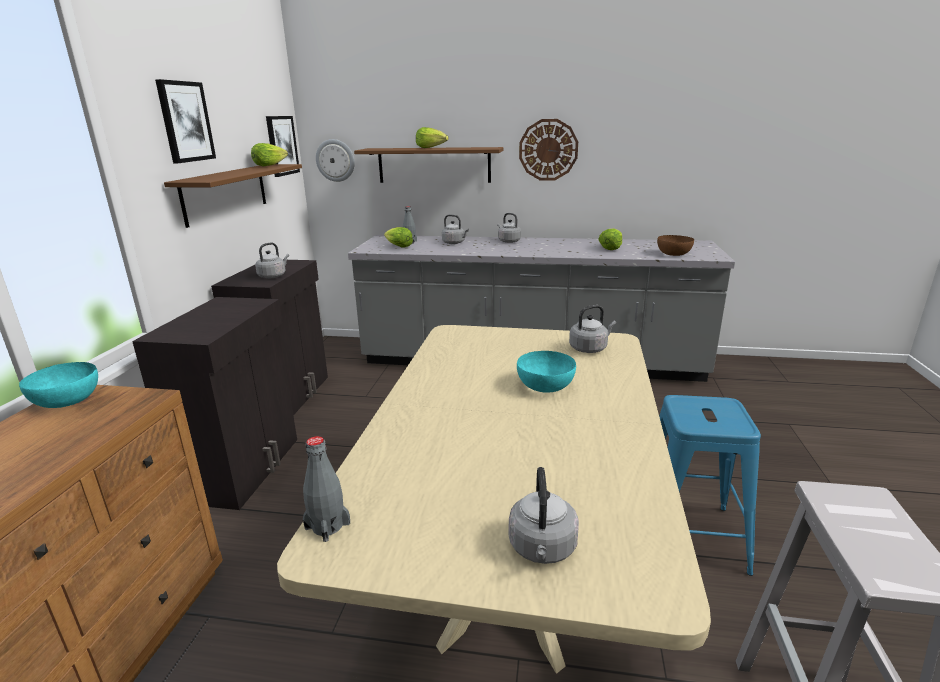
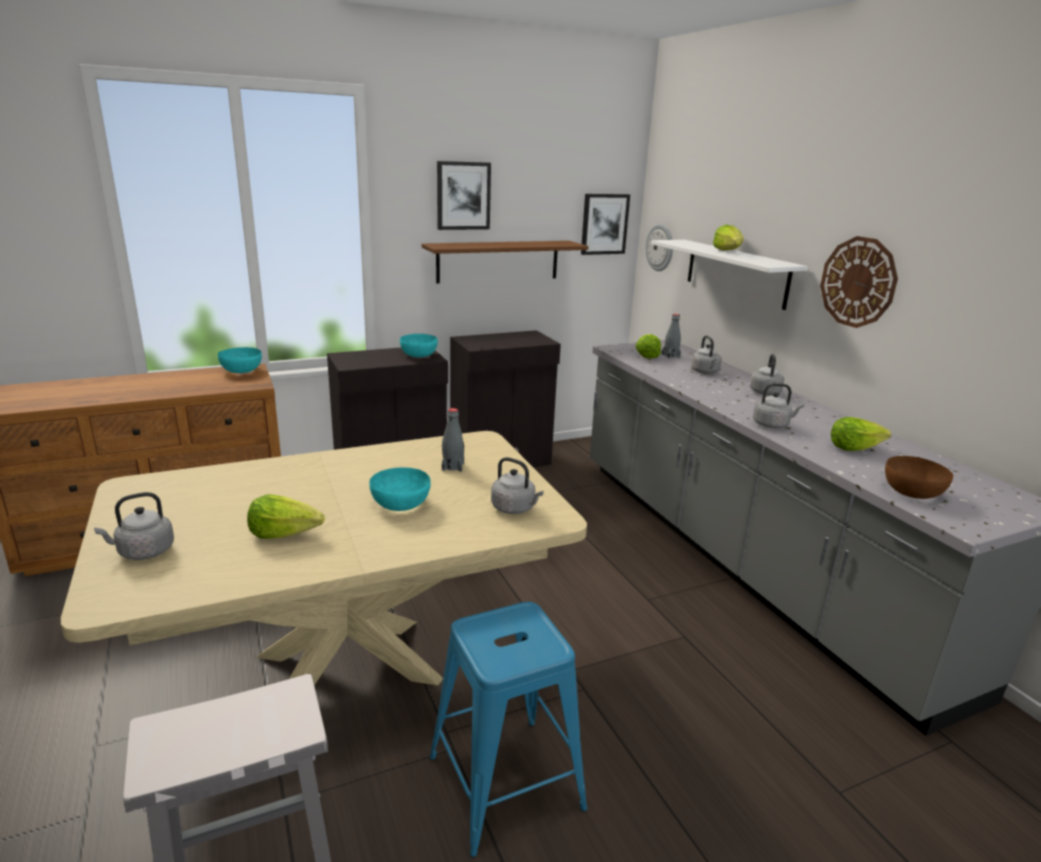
camera: 55 degrees right, 0 degrees up
lettuce [251,143,288,166] -> lettuce moved to [247,494,325,539]
grey kettle [255,242,289,278] -> grey kettle moved to [753,383,804,428]
grey bottle [303,436,350,542] -> grey bottle moved to [442,408,464,472]
brown shelf [354,147,504,183] -> white shelf [651,240,808,310]
none -> turquoise bowl [400,334,438,357]

